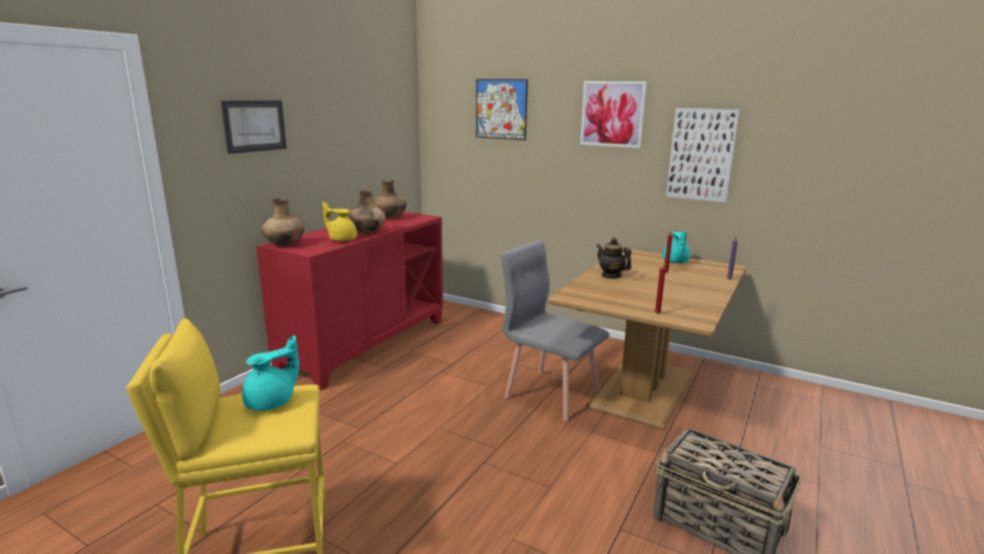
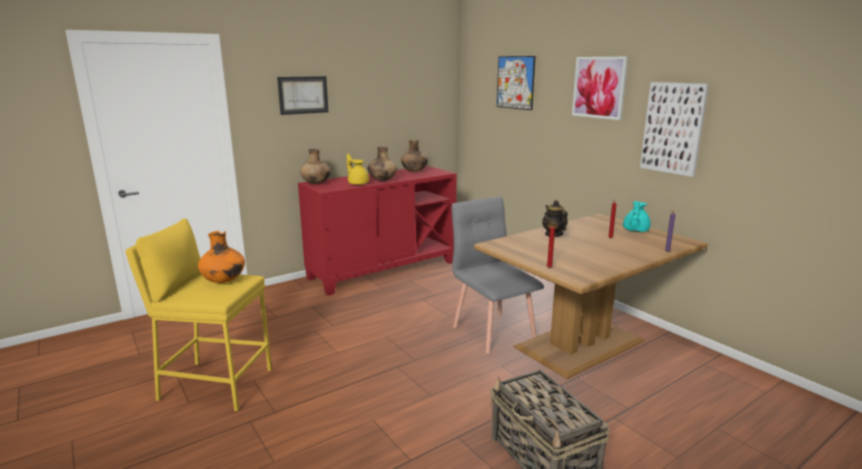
camera: 25 degrees right, 0 degrees up
turquoise teapot [242,335,299,411] -> orange vase [198,231,245,283]

